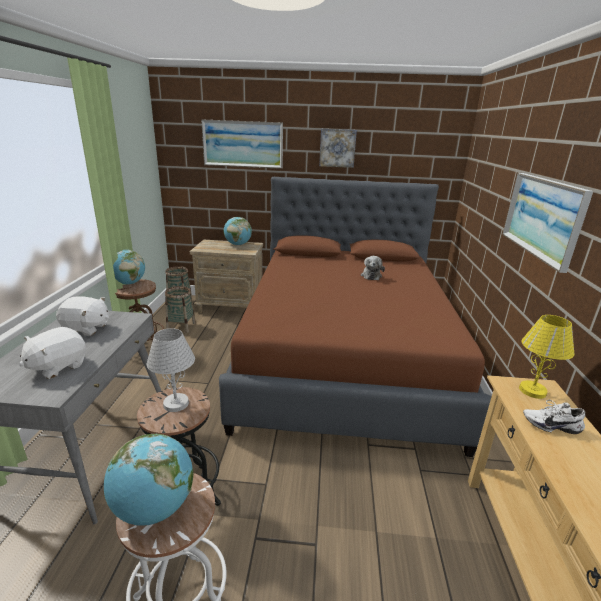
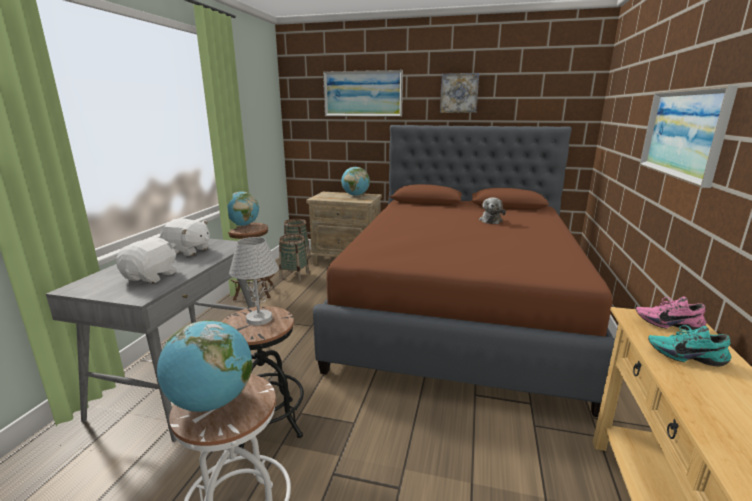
camera: 10 degrees right, 5 degrees down
white plush toy [19,327,86,379] -> white plush toy turned 150 degrees clockwise [116,238,177,283]
yellow table lamp [519,315,574,399] -> pink shoe [636,297,706,330]
white shoe [523,400,585,434] -> turquoise shoe [648,325,731,366]

